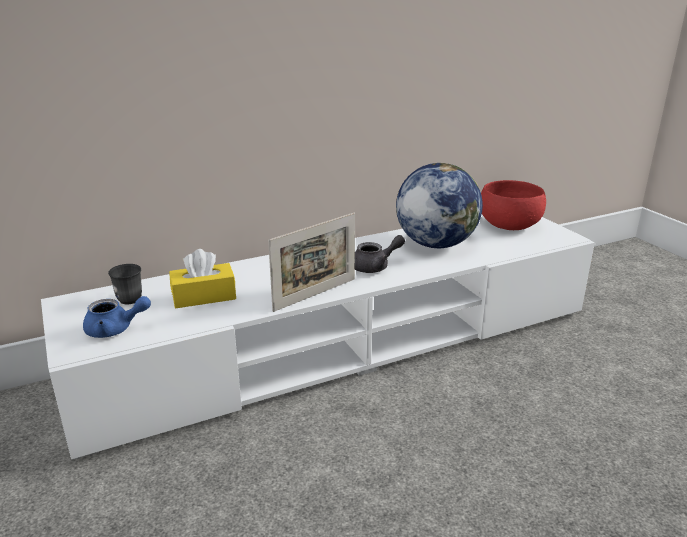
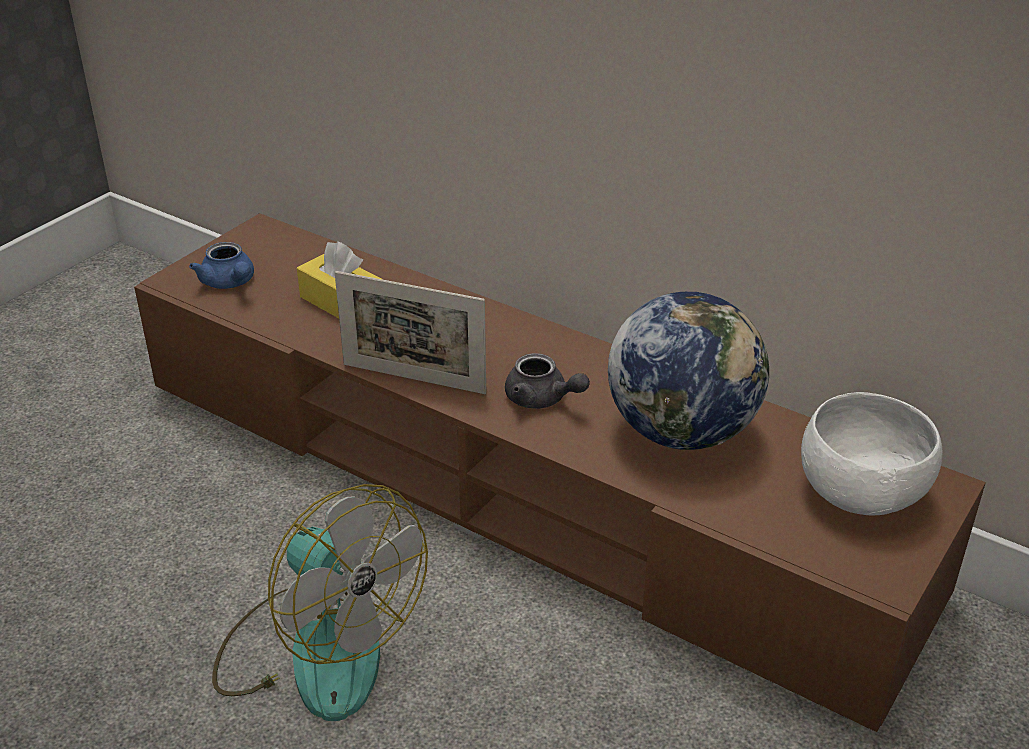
camera: 60 degrees right, 10 degrees up
white tv stand [41,215,595,459] -> brown tv stand [134,213,986,732]
grey mug [108,264,142,304] -> none
red bowl [481,180,546,230] -> white bowl [801,392,943,515]
none -> fan [212,484,428,721]

